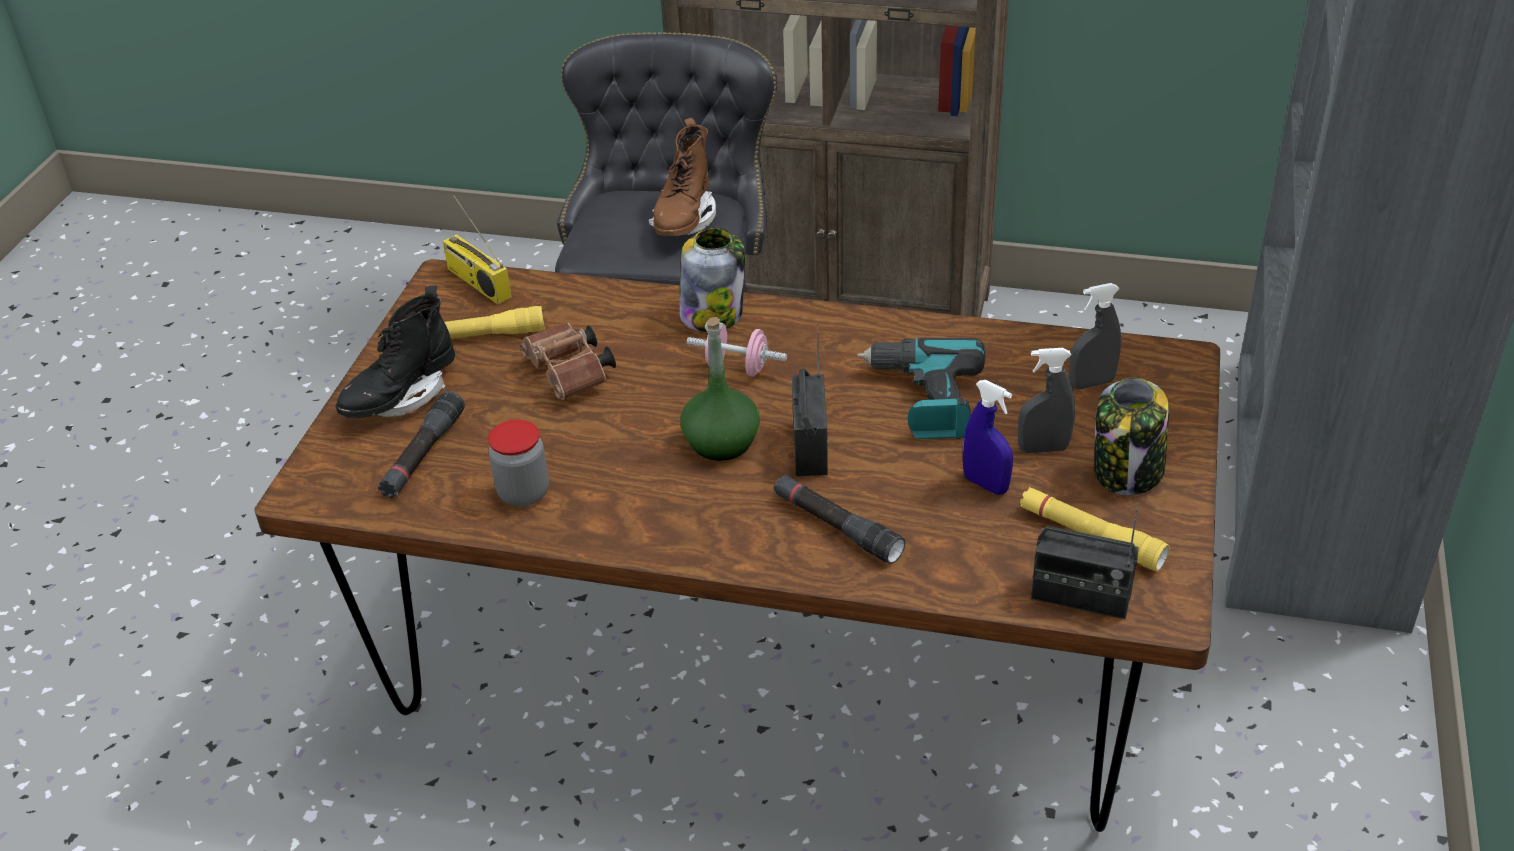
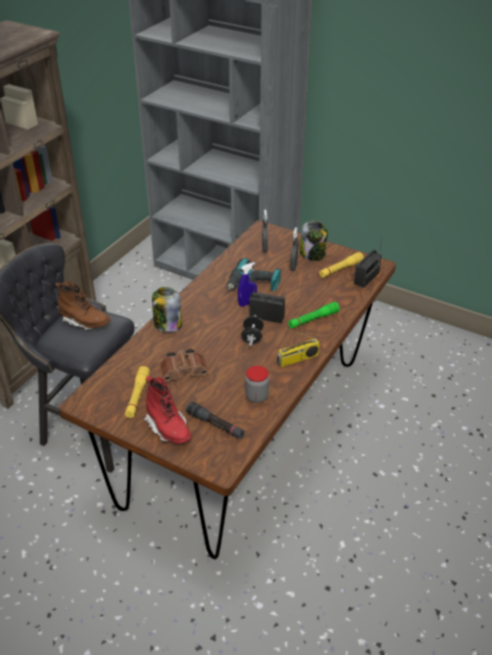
camera: 75 degrees left, 0 degrees up
black boot [336,286,455,418] -> red boot [144,376,191,444]
radio [443,195,512,304] -> radio moved to [277,329,320,367]
green bottle [680,317,760,461] -> black dumbbell [241,315,264,346]
pink dumbbell [687,323,787,377] -> none
black flashlight [774,475,905,564] -> green flashlight [288,302,340,328]
blue spray bottle [963,380,1013,495] -> blue spray bottle moved to [238,262,257,307]

